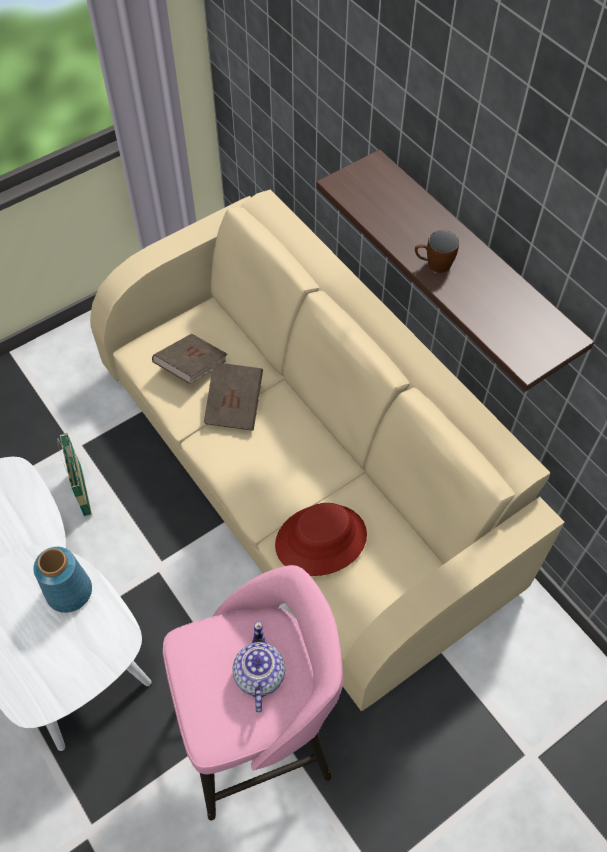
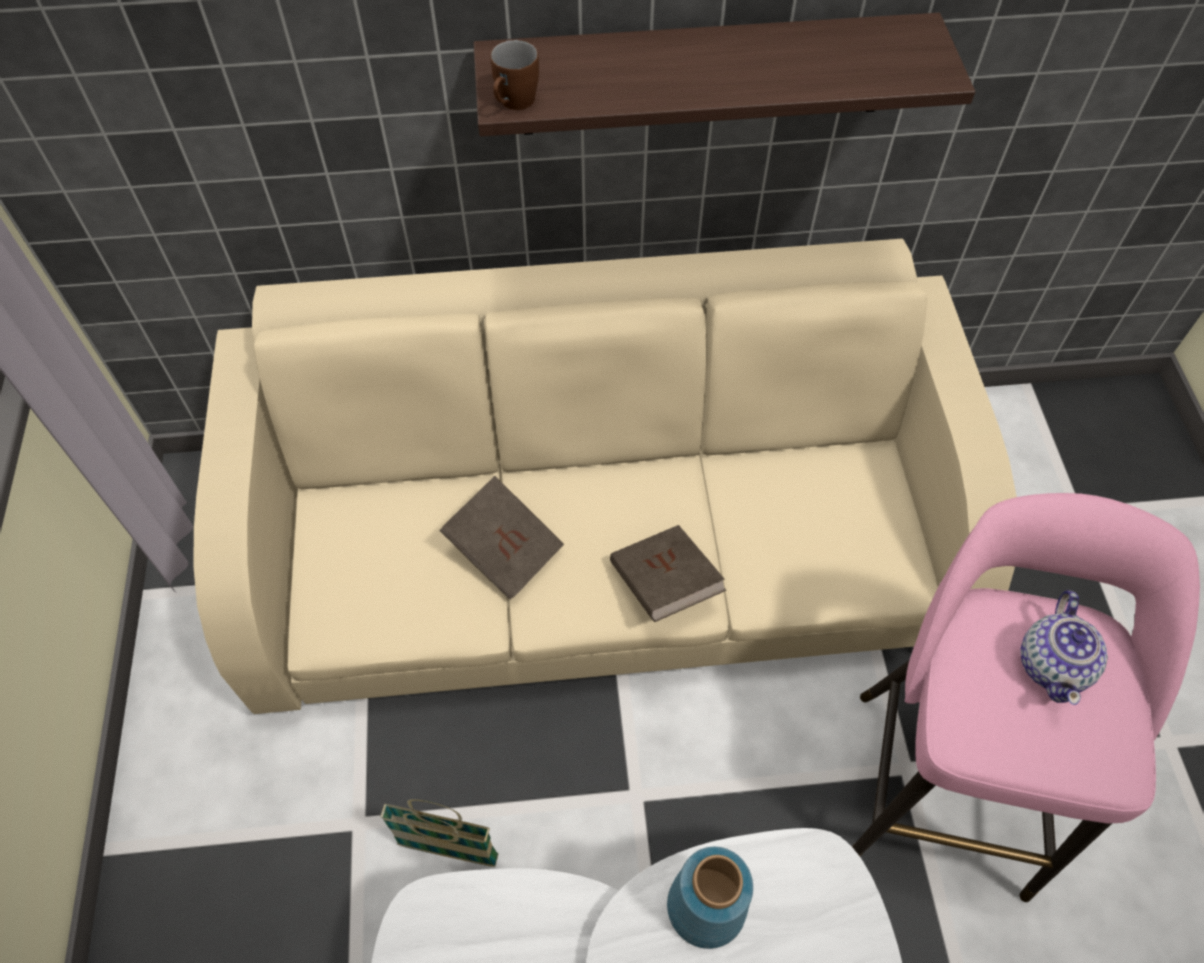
camera: 60 degrees left, 0 degrees up
brown book [152,334,227,384] -> brown book moved to [610,525,726,622]
teapot [233,621,285,713] -> teapot turned 105 degrees counterclockwise [1020,590,1108,705]
red hat [275,503,367,576] -> none
brown mug [415,230,459,273] -> brown mug moved to [491,40,539,110]

